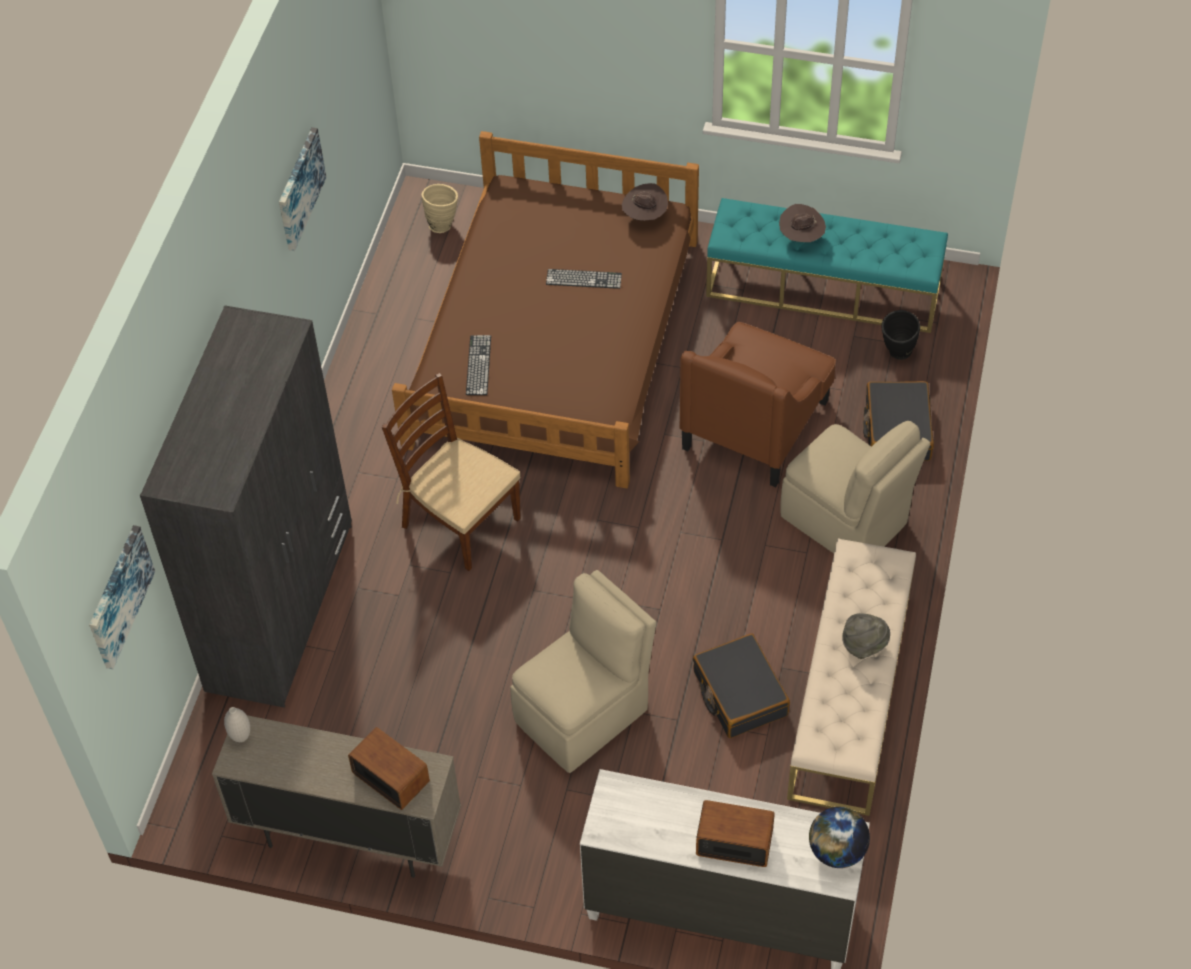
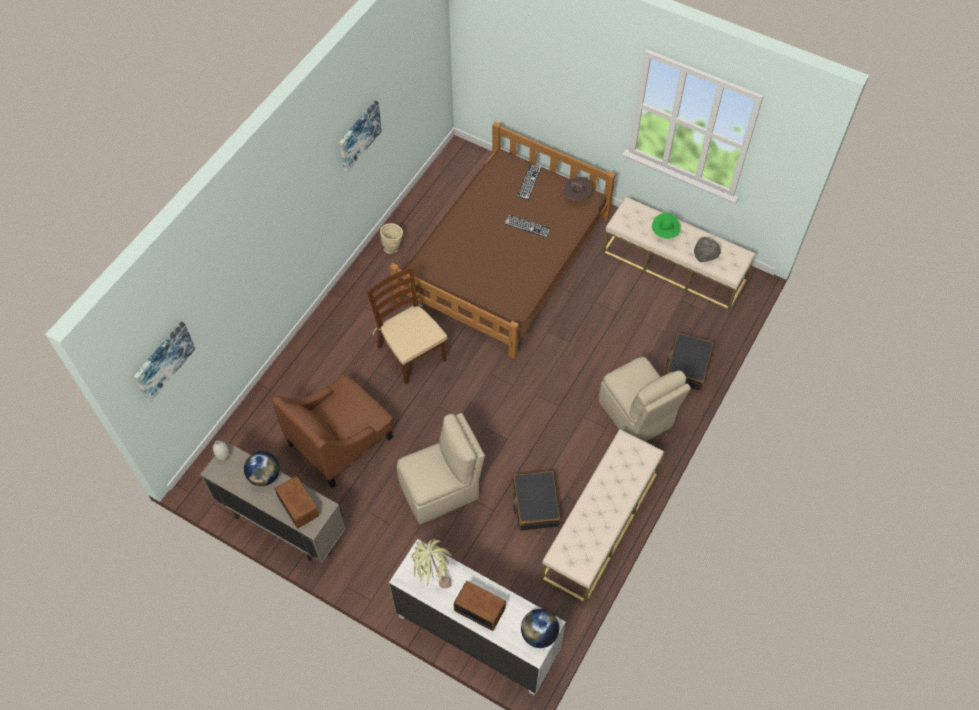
camera: 15 degrees right, 5 degrees up
grey wardrobe [140,305,352,708] -> none
beige vase [421,184,458,233] -> beige vase moved to [380,223,403,254]
keyboard [466,335,491,395] -> keyboard moved to [517,164,542,200]
brown armchair [680,322,836,487] -> brown armchair moved to [272,374,394,489]
turquoise bench [706,198,948,333] -> beige bench [602,197,756,310]
brown hat [779,204,826,242] -> green hat [652,212,681,239]
grey hat [842,613,890,659] -> grey hat moved to [694,237,721,262]
black vase [882,310,920,360] -> none
none -> globe [244,451,279,486]
none -> potted plant [411,539,452,589]

